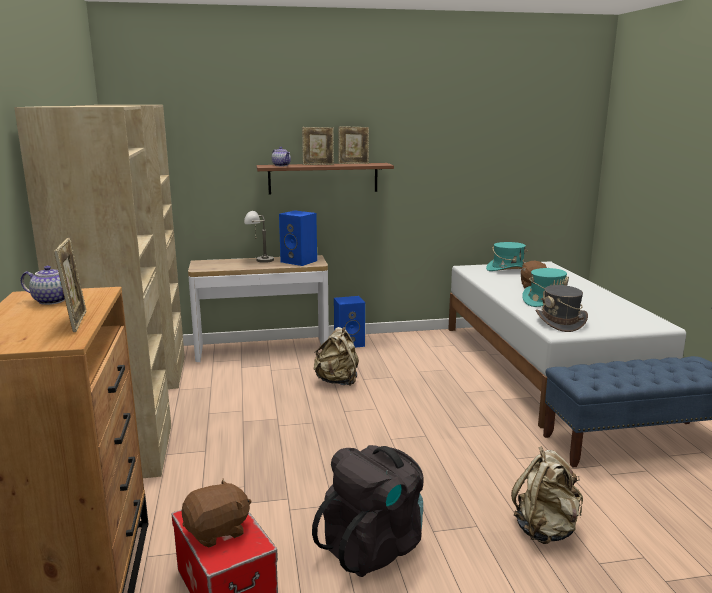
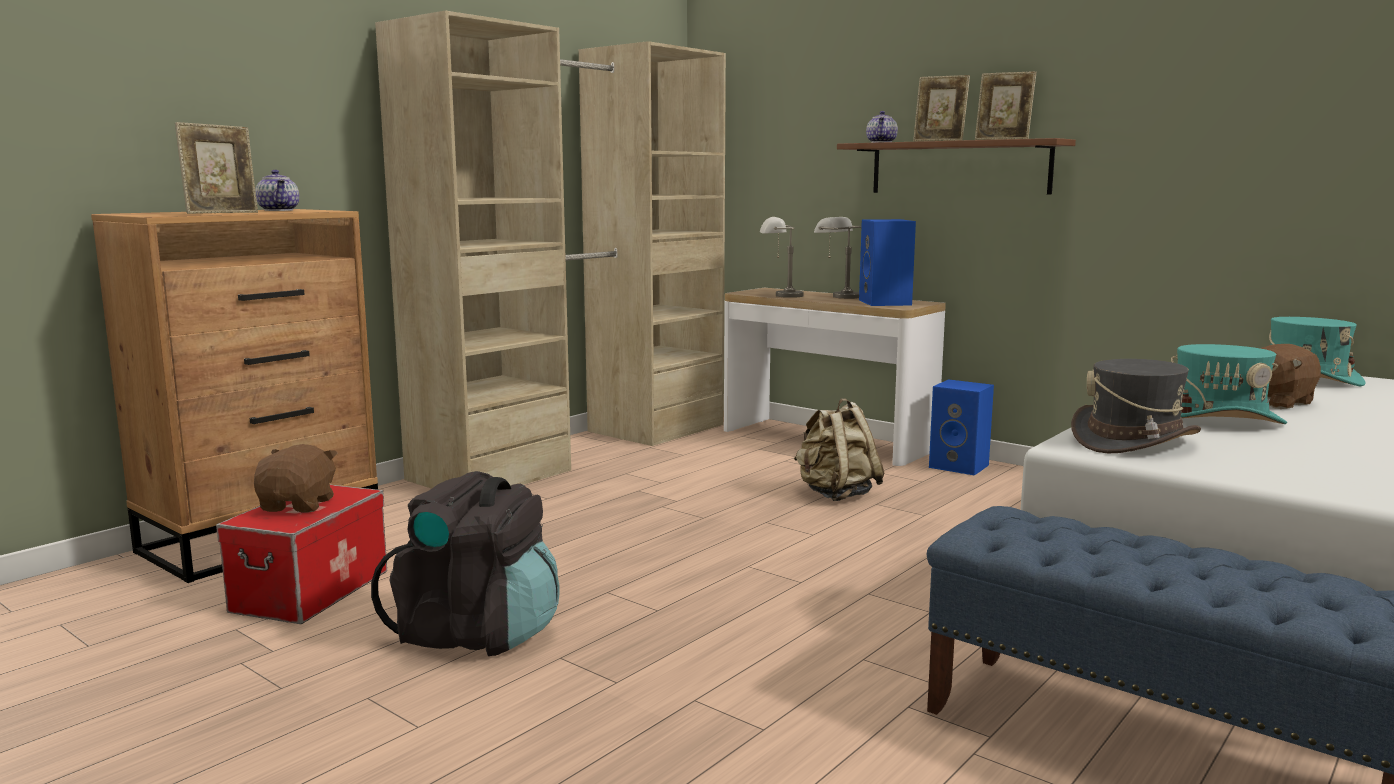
camera: 50 degrees right, 5 degrees down
brown plush toy [182,479,251,547] -> brown plush toy turned 105 degrees counterclockwise [254,444,337,513]
beige backpack [511,446,583,544] -> none
none -> grey table lamp [760,217,804,298]

